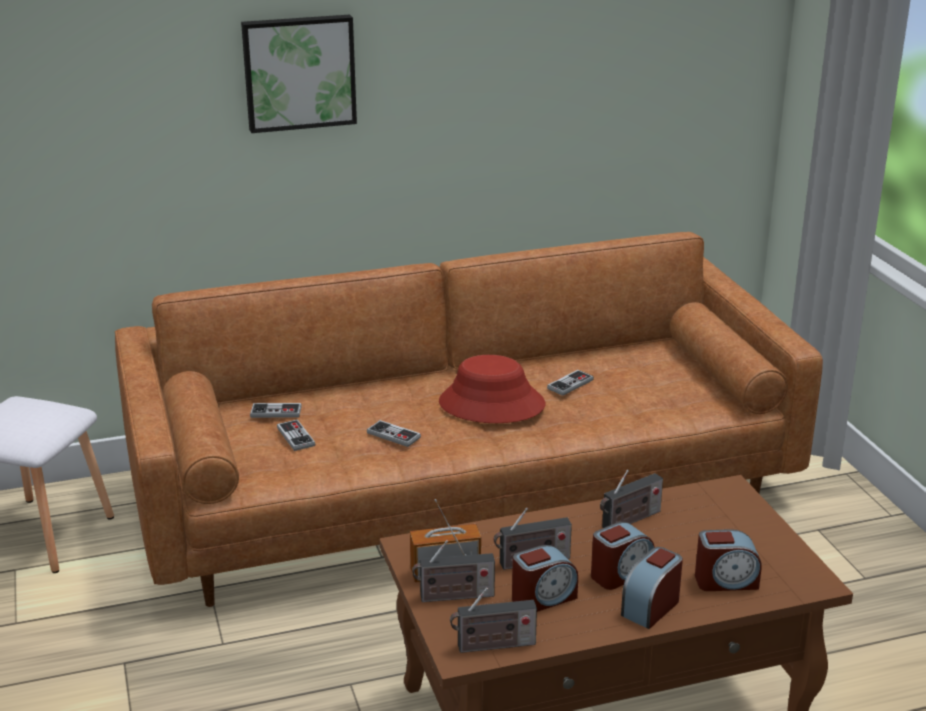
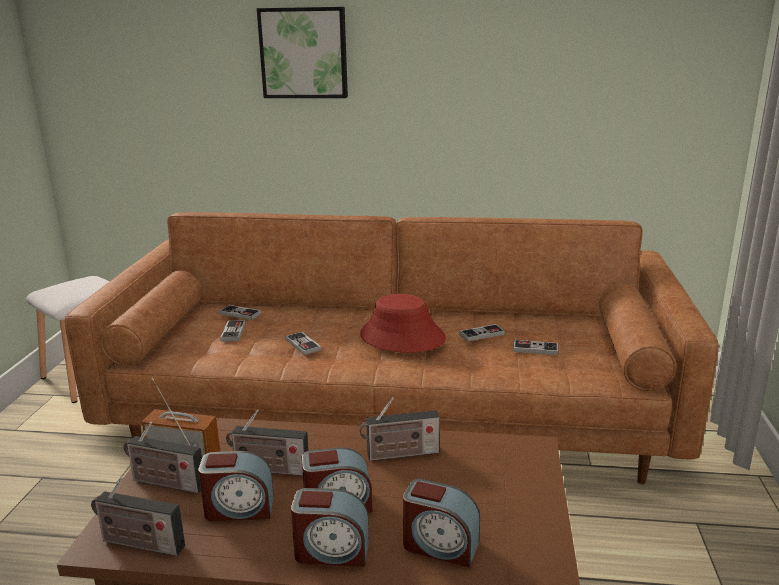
camera: 25 degrees right, 5 degrees down
alarm clock [621,547,683,629] -> alarm clock turned 150 degrees counterclockwise [291,488,369,566]
none -> game controller [513,340,558,355]

